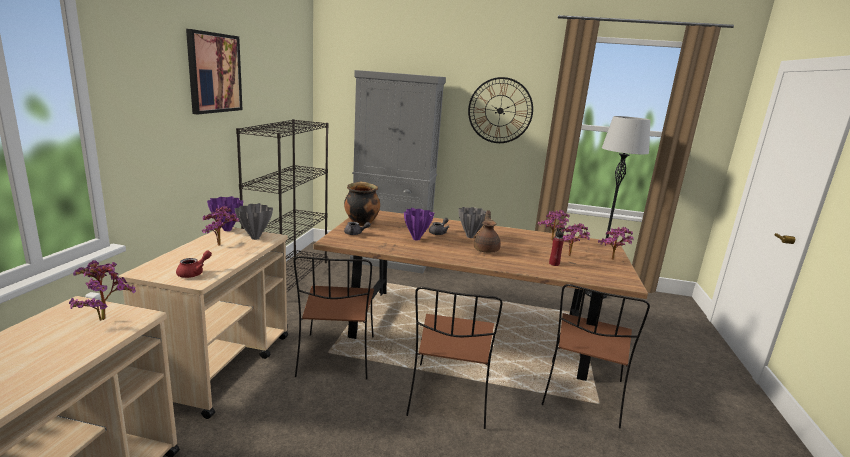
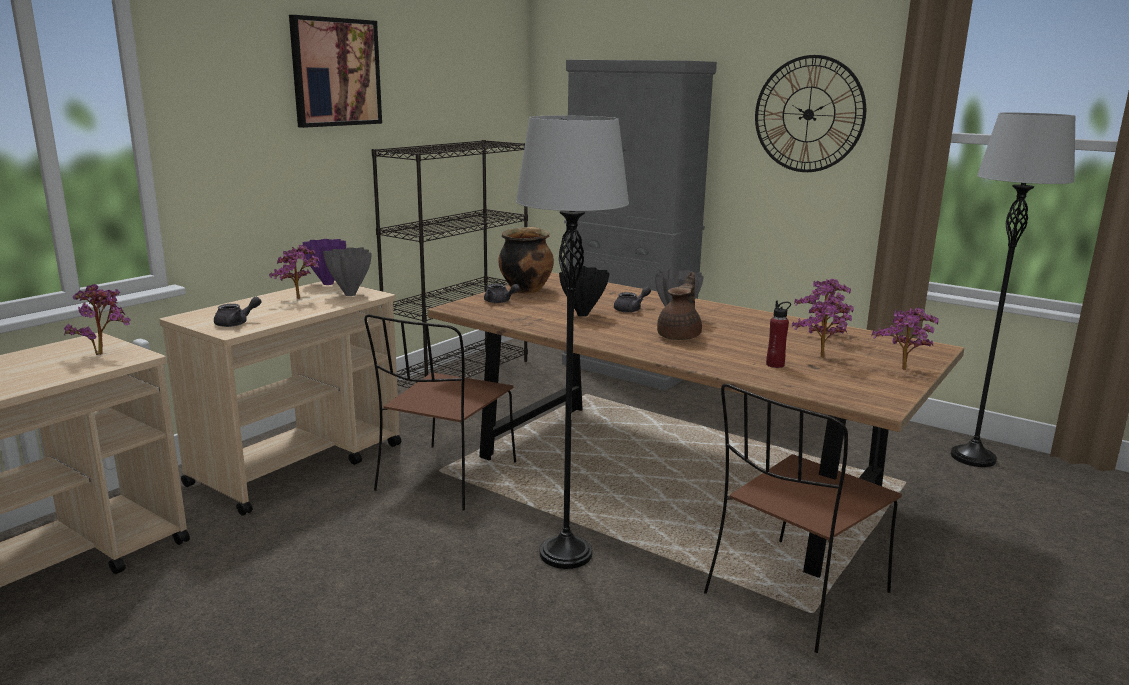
camera: 25 degrees right, 0 degrees up
red teapot [176,251,212,278] -> grey teapot [214,297,261,327]
purple vase [404,208,434,241] -> black vase [559,266,609,317]
brown chair [406,287,503,429] -> grey floor lamp [516,115,629,569]

